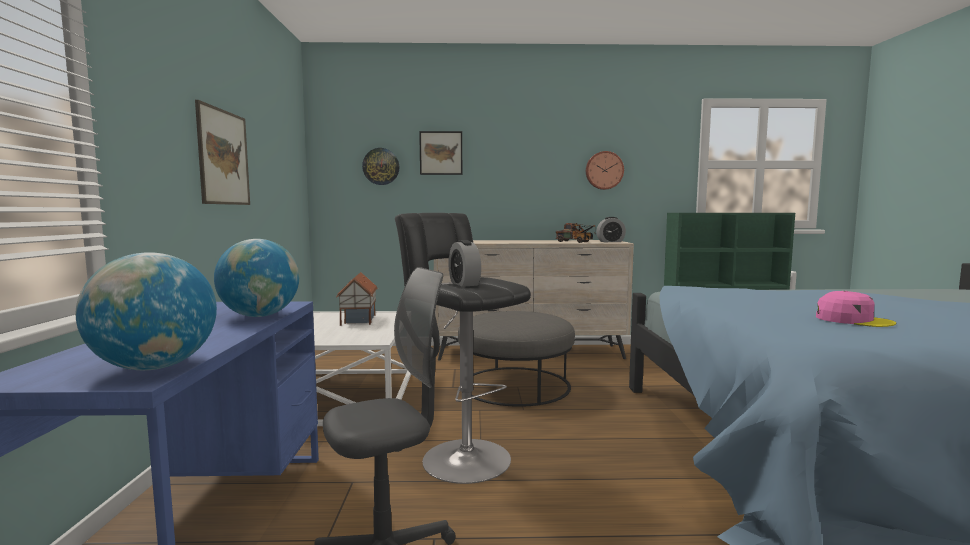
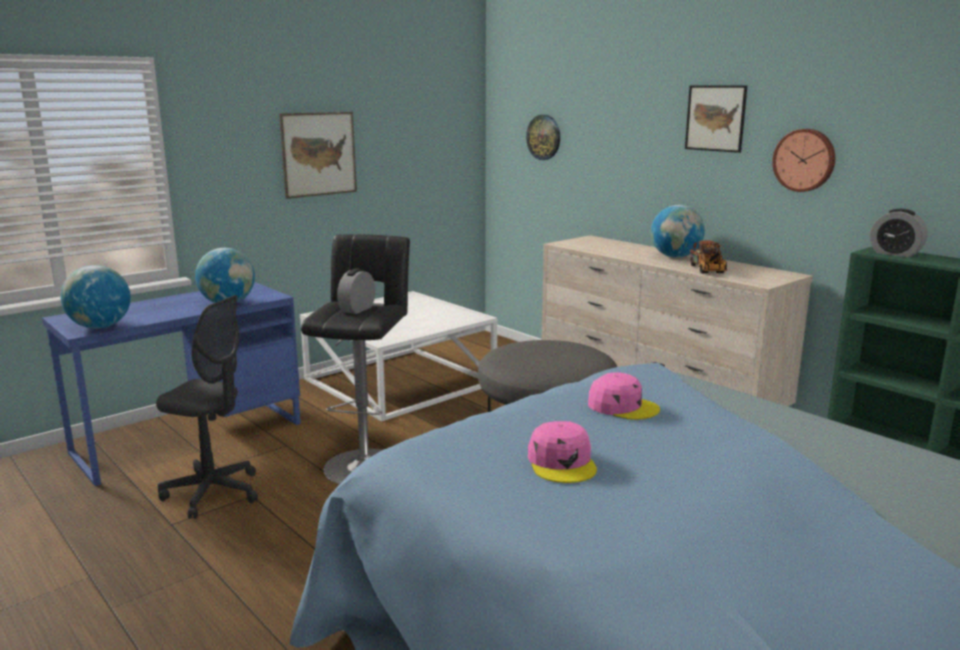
camera: 50 degrees right, 10 degrees up
toy house [336,272,378,326] -> none
picture [419,131,462,175] -> picture moved to [685,85,747,153]
alarm clock [596,217,626,242] -> alarm clock moved to [870,209,928,257]
none -> pink cap [588,372,660,420]
none -> globe [651,205,705,258]

